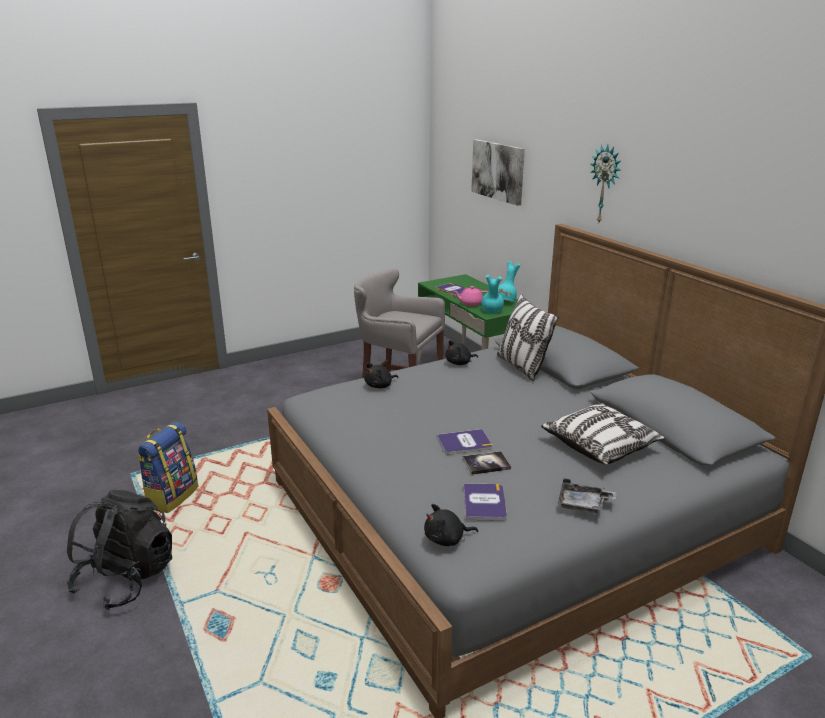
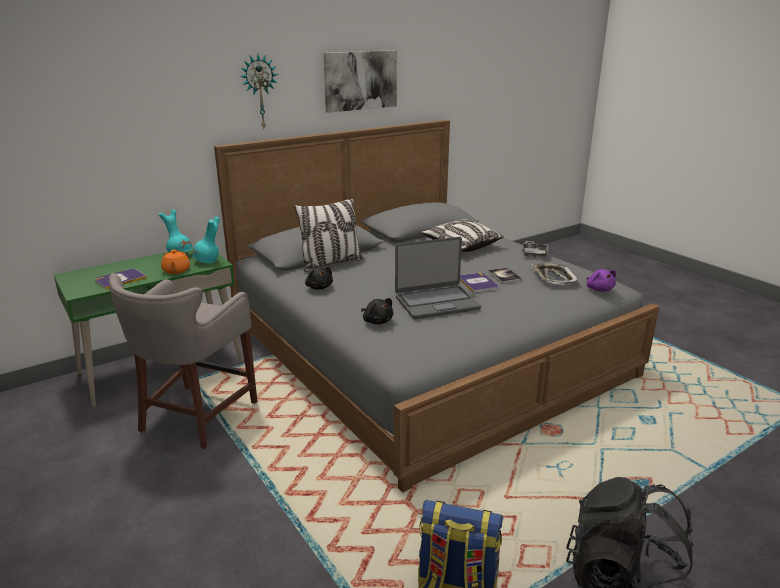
camera: 95 degrees left, 0 degrees up
black plush toy [424,504,478,546] -> purple plush toy [587,269,616,292]
pink teapot [453,286,488,306] -> orange teapot [161,250,190,274]
book [463,483,507,521] -> tray [531,263,579,285]
picture [471,139,525,206] -> picture moved to [323,50,397,113]
none -> laptop [395,237,481,319]

